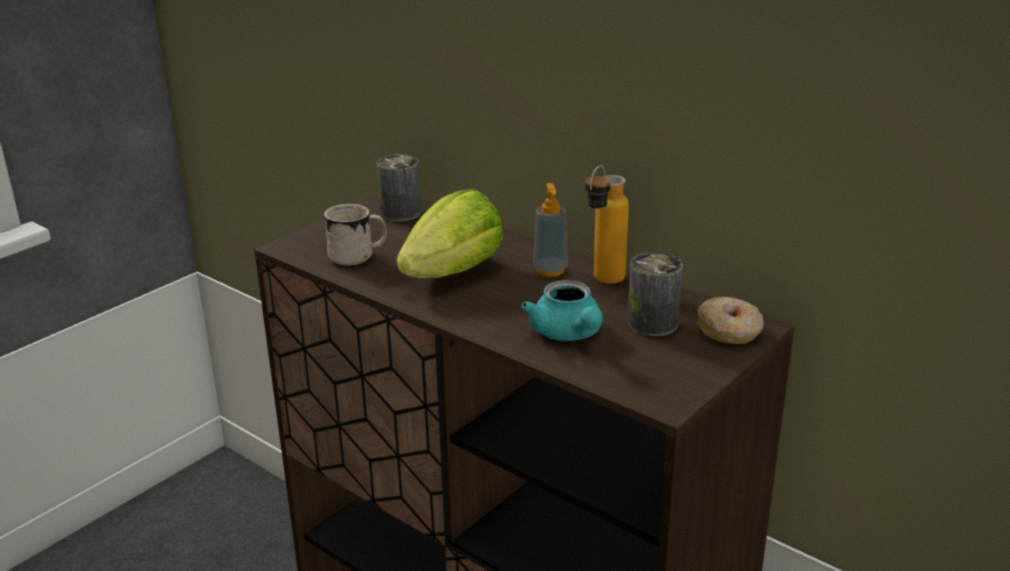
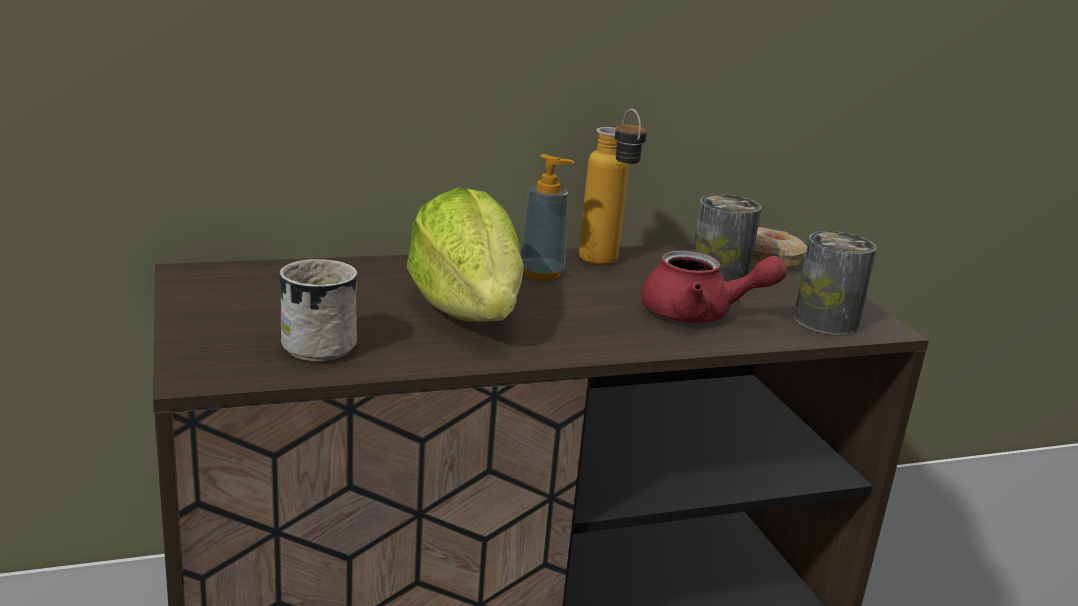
camera: 60 degrees left, 5 degrees down
can [377,154,421,222] -> can moved to [794,231,877,336]
turquoise teapot [522,280,603,341] -> red teapot [641,251,787,323]

